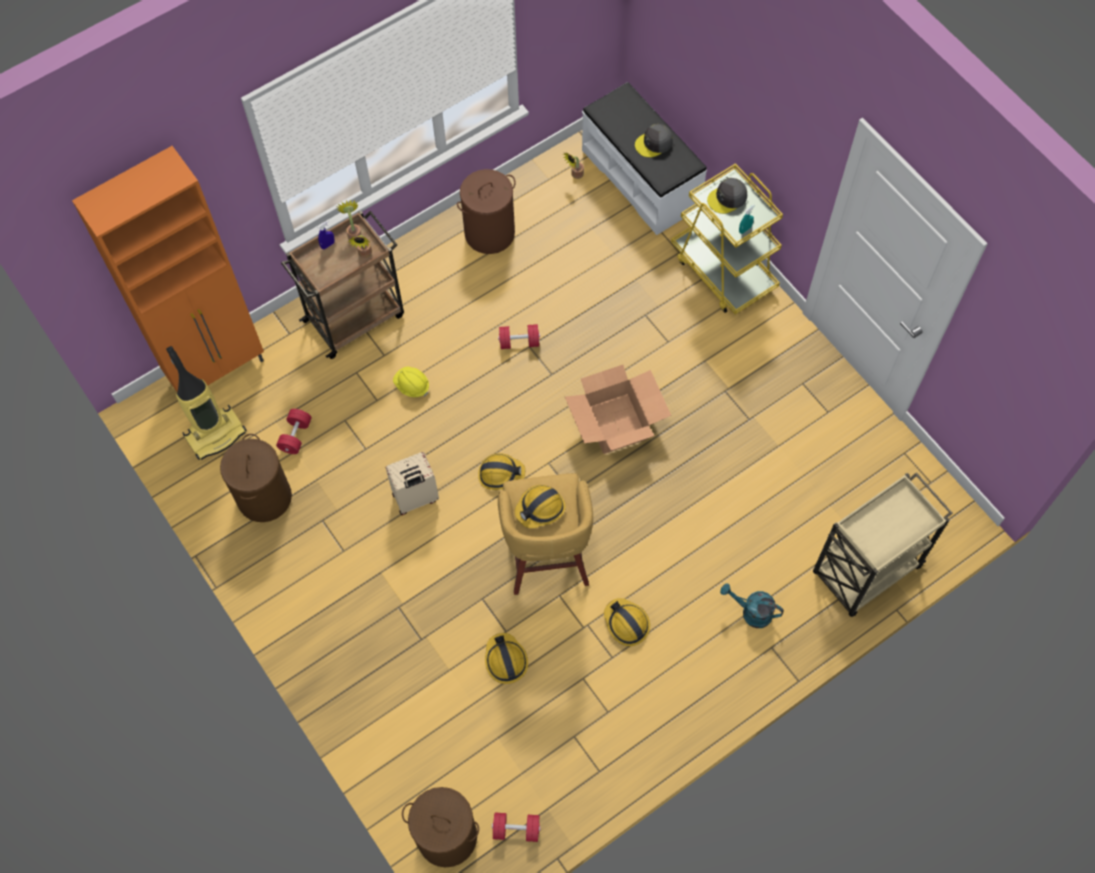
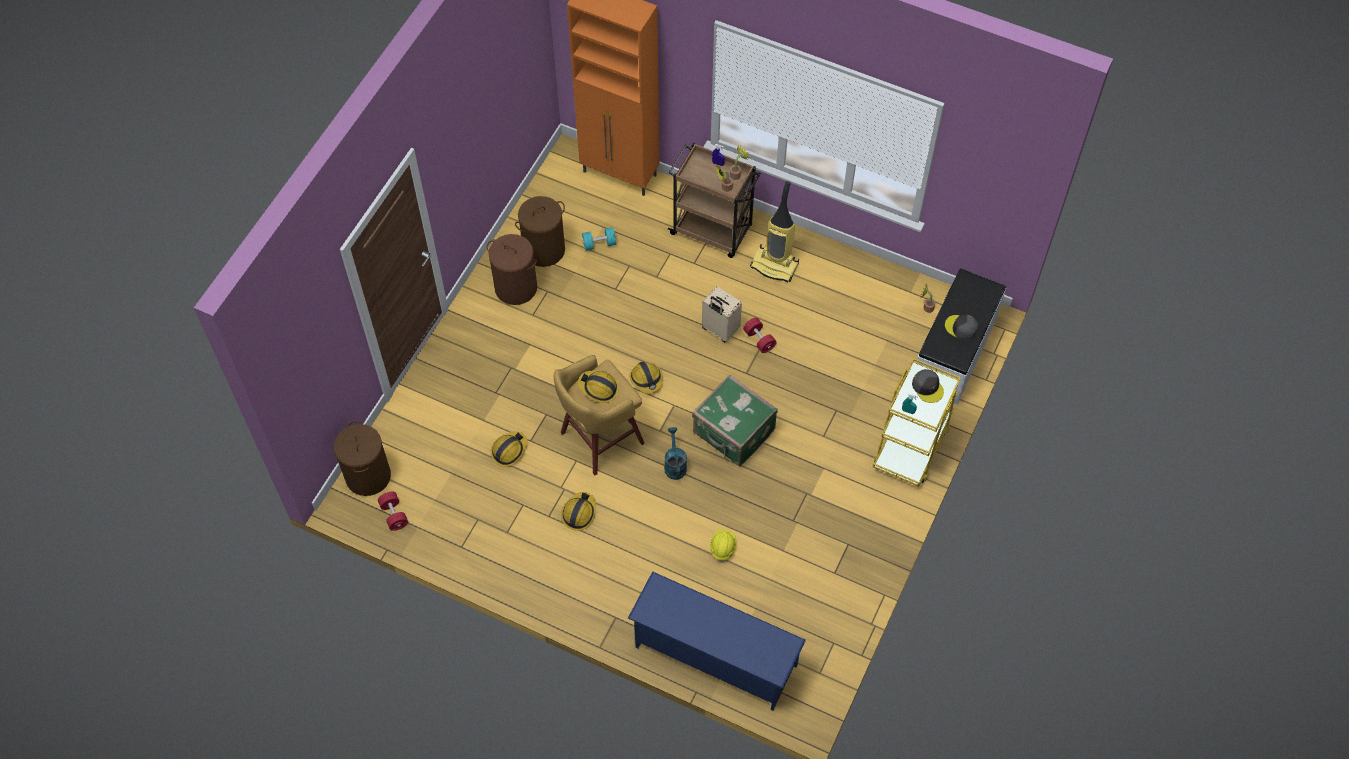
camera: 60 degrees right, 5 degrees down
vacuum cleaner [166,346,247,460] -> vacuum cleaner moved to [750,181,799,282]
red dumbbell [276,409,312,454] -> turquoise dumbbell [582,227,616,251]
beige suitcase [386,452,439,515] -> beige suitcase moved to [702,286,742,342]
yellow hard hat [393,366,429,397] -> yellow hard hat moved to [710,530,736,562]
brown laundry basket [457,169,516,254] -> brown laundry basket moved to [487,234,537,305]
cardboard box [565,365,671,454] -> green suitcase [692,374,778,467]
grey cap [707,178,747,214] -> grey cap turned 150 degrees counterclockwise [912,369,944,403]
turquoise watering can [720,583,784,628] -> turquoise watering can moved to [664,427,687,480]
beige cart [813,473,953,617] -> blue shoe rack [628,571,806,710]

